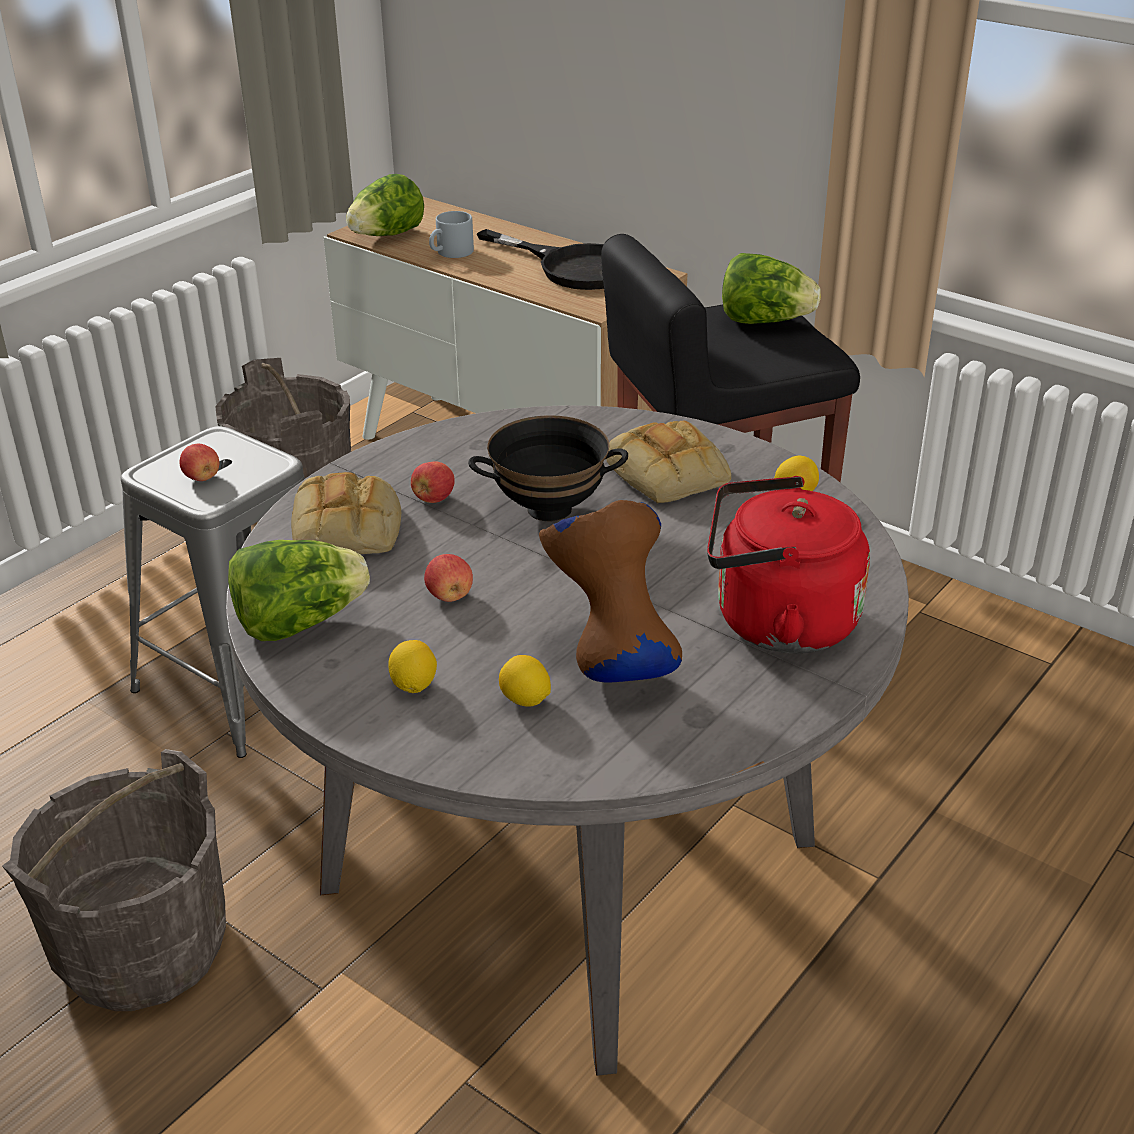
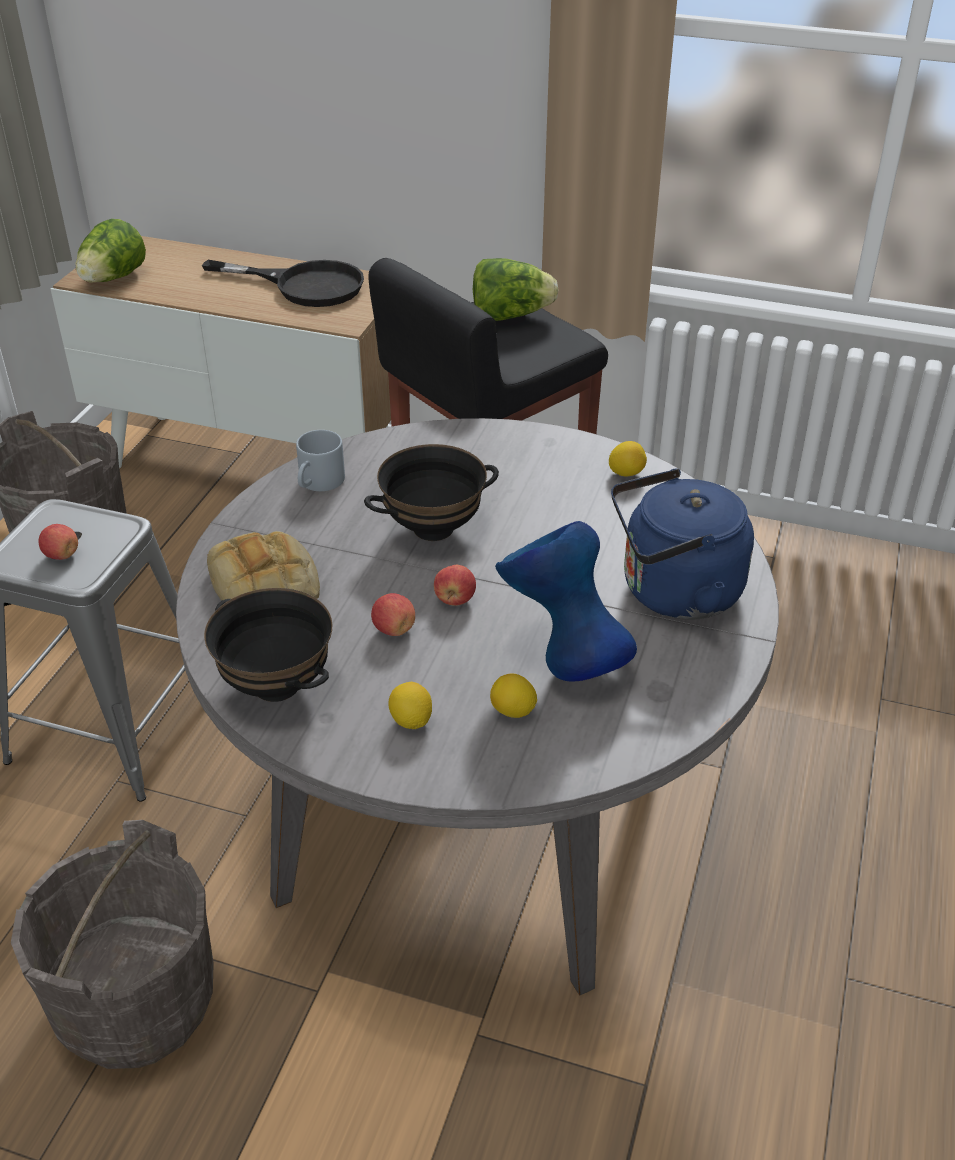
camera: 20 degrees left, 5 degrees up
lettuce [228,540,370,641] -> black bowl [204,588,333,702]
apple [411,462,455,503] -> apple moved to [434,565,476,606]
grey mug [429,211,474,258] -> grey mug moved to [296,430,345,491]
brown vase [539,500,682,683] -> blue vase [495,521,637,681]
bread [606,421,731,504] -> none
red kettle [707,476,870,653] -> blue kettle [611,469,754,620]

